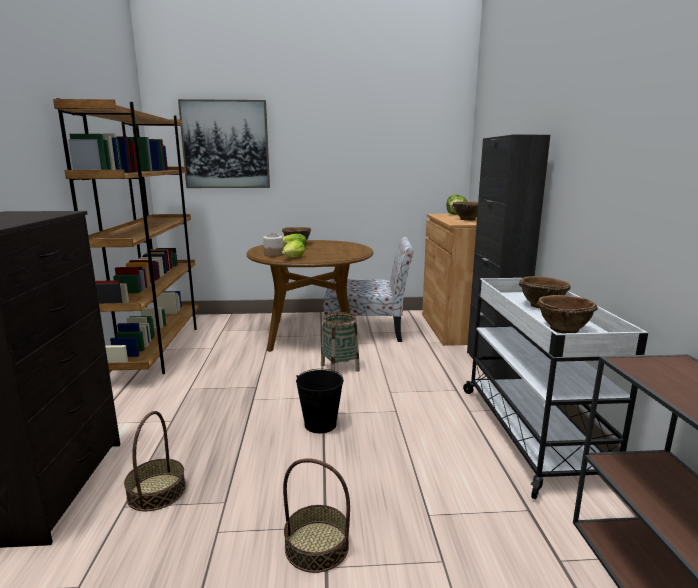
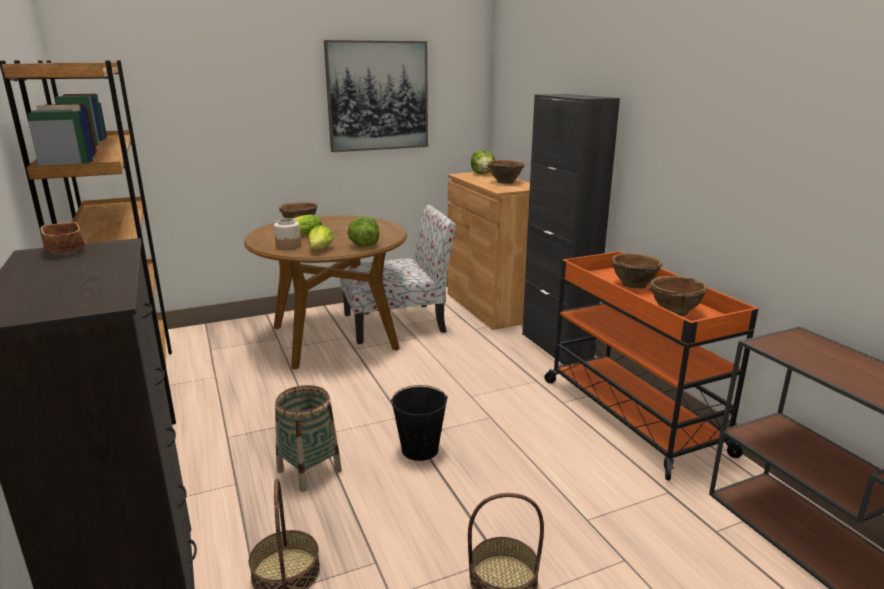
camera: 20 degrees left, 5 degrees up
picture [178,99,270,188] -> picture moved to [324,40,428,152]
basket [321,312,360,372] -> basket moved to [275,385,342,492]
white cart [463,278,648,499] -> orange cart [544,251,758,480]
none -> brown bowl [40,222,85,254]
none -> lettuce [347,217,379,247]

